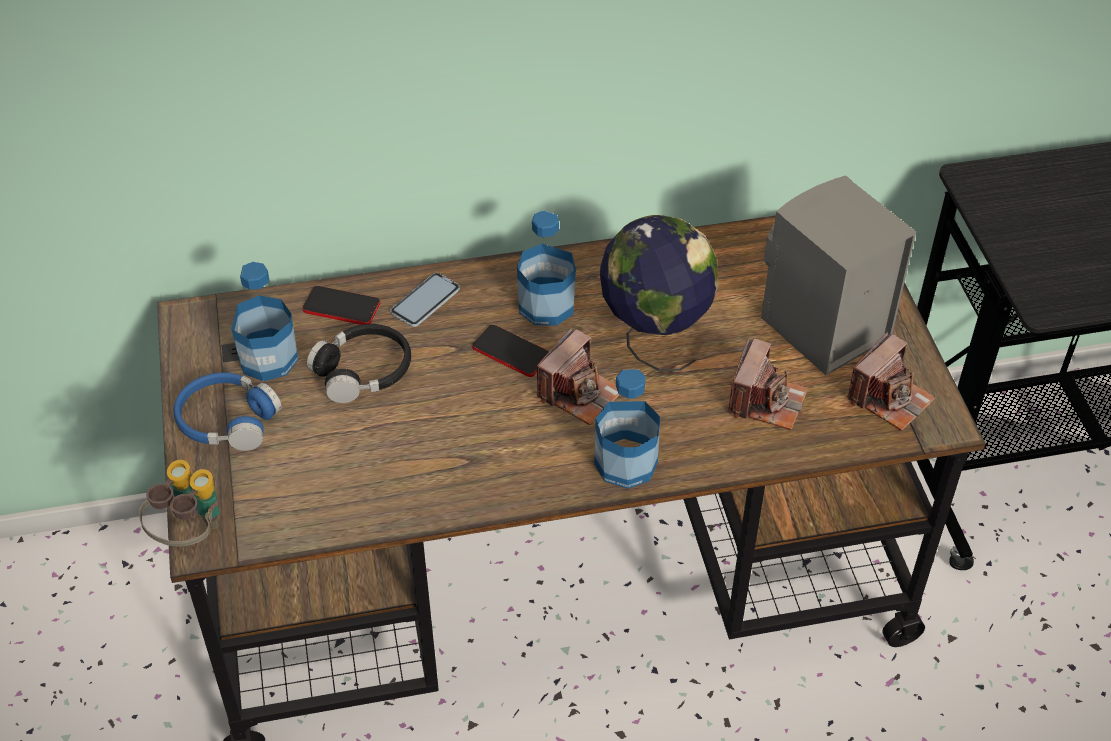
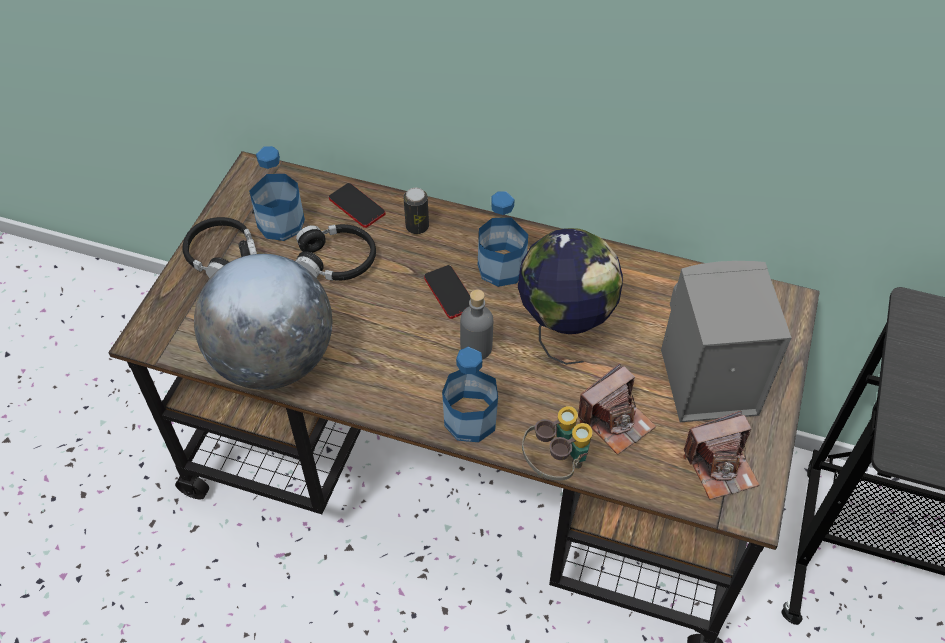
camera: 30 degrees right, 5 degrees up
binoculars [139,460,219,546] -> binoculars moved to [522,406,593,481]
blue headphones [173,372,282,451] -> black headphones [182,217,257,278]
phone [390,273,460,327] -> can [403,188,429,234]
camera [537,327,620,425] -> grey bottle [460,290,493,360]
none -> globe [194,254,332,390]

